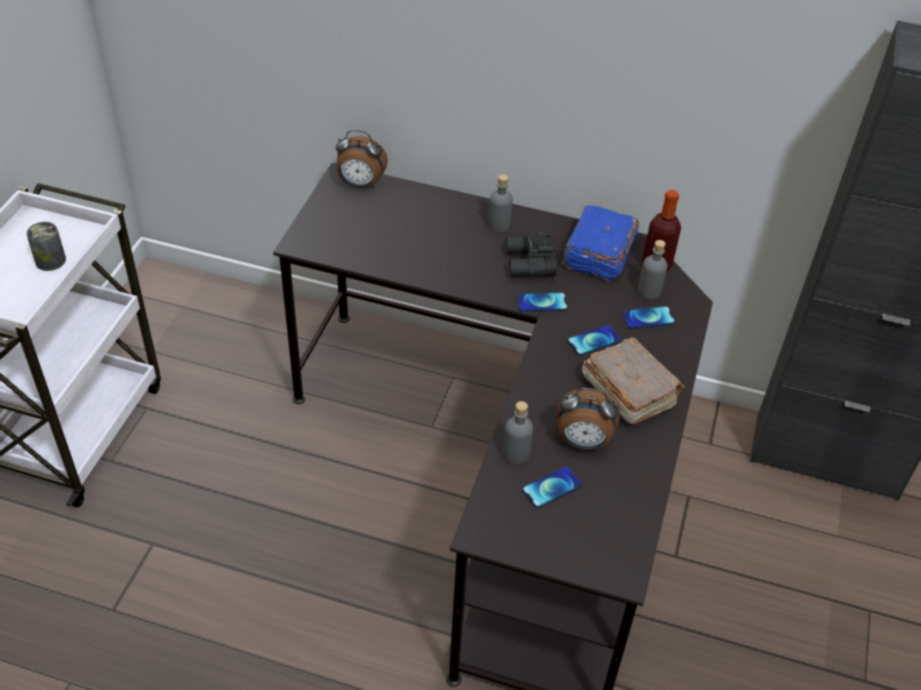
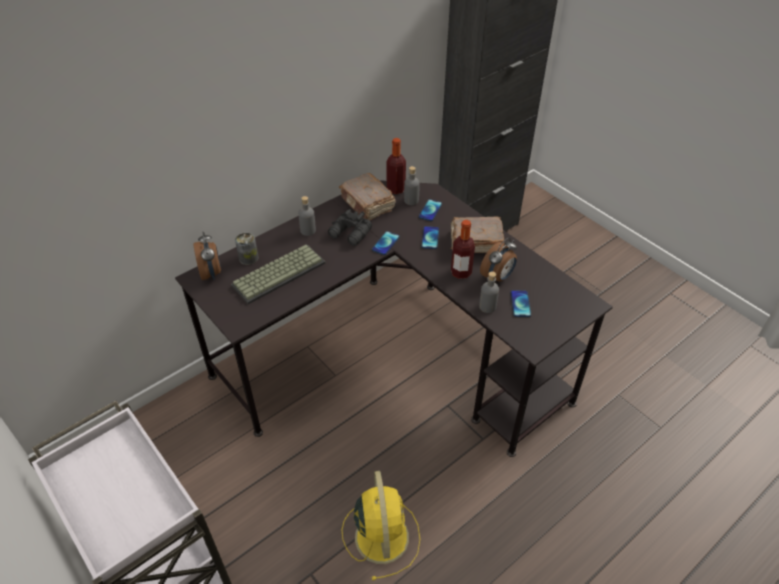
camera: 55 degrees left, 0 degrees up
can [26,222,66,271] -> can moved to [235,232,259,265]
alarm clock [336,130,388,188] -> alarm clock turned 60 degrees counterclockwise [193,232,221,280]
blue book [562,205,639,281] -> brown book [339,173,396,220]
none -> keyboard [231,245,325,304]
none -> yellow fan [342,471,420,581]
none -> bottle [451,220,475,279]

